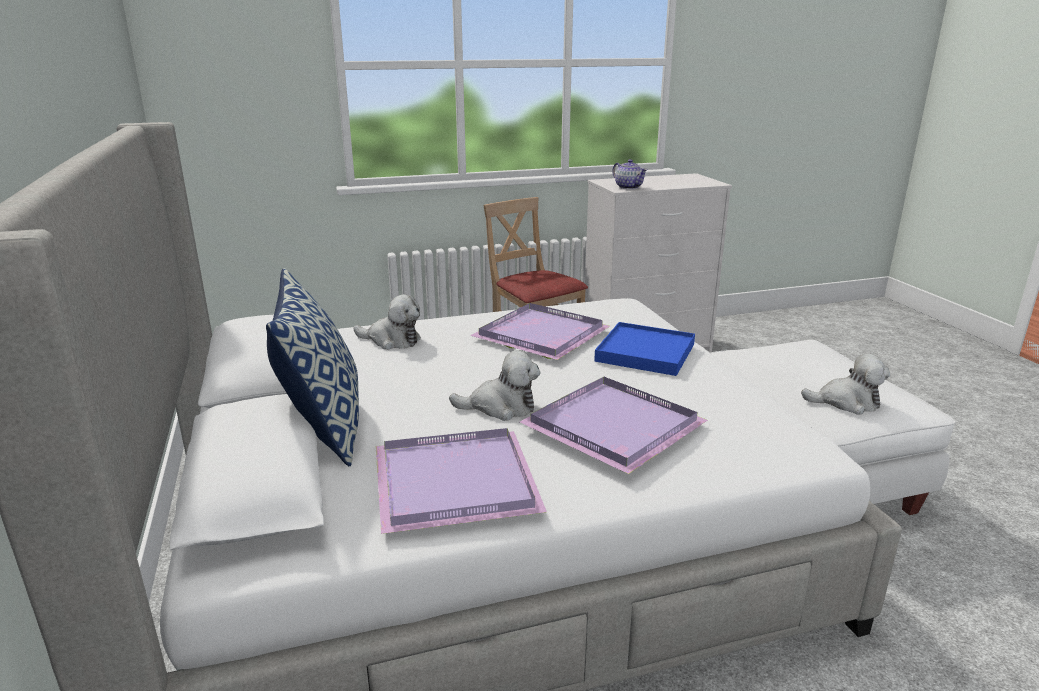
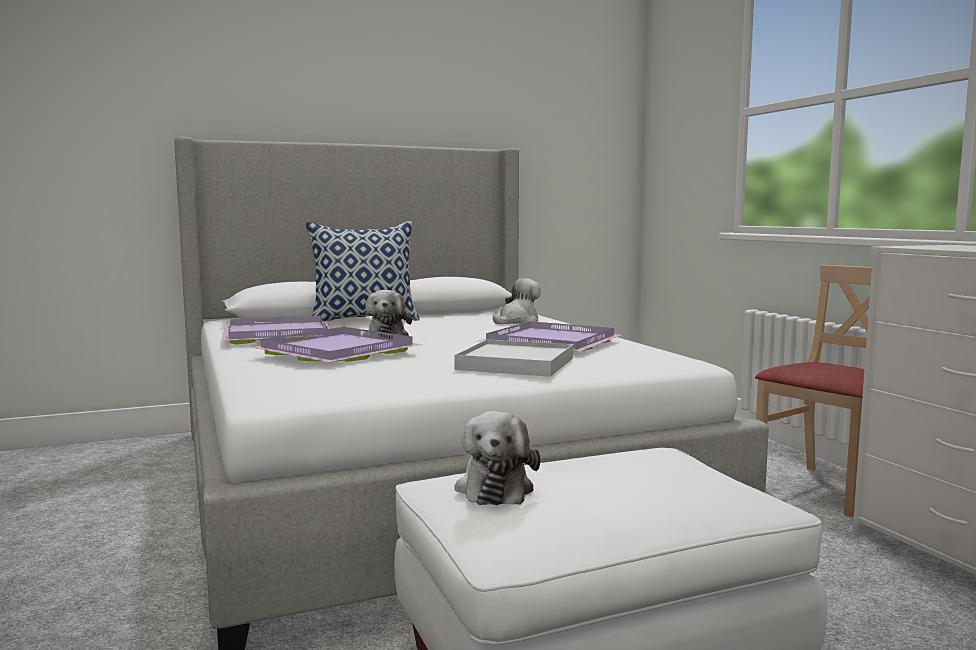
camera: 85 degrees right, 15 degrees down
plush toy [353,294,421,350] -> plush toy turned 150 degrees counterclockwise [493,278,541,324]
blue tray [594,322,695,376] -> white tray [454,339,574,377]
teapot [612,159,648,189] -> none

